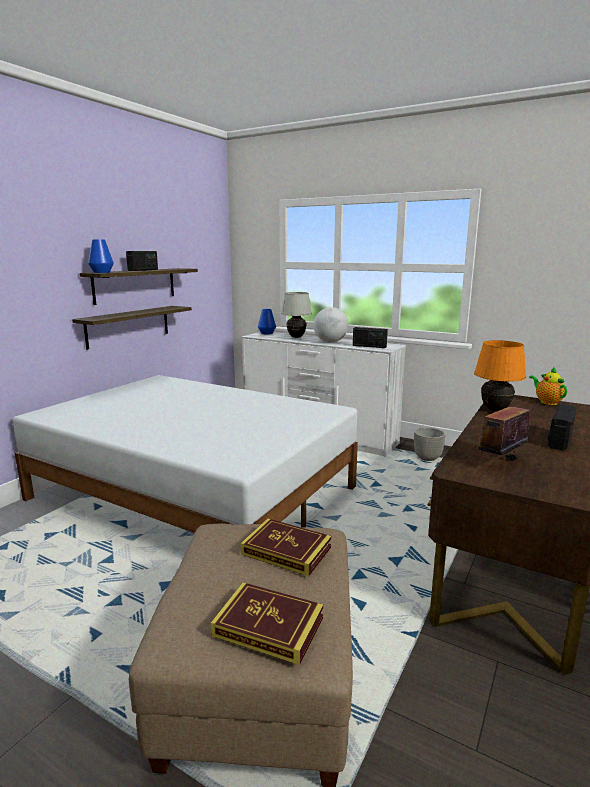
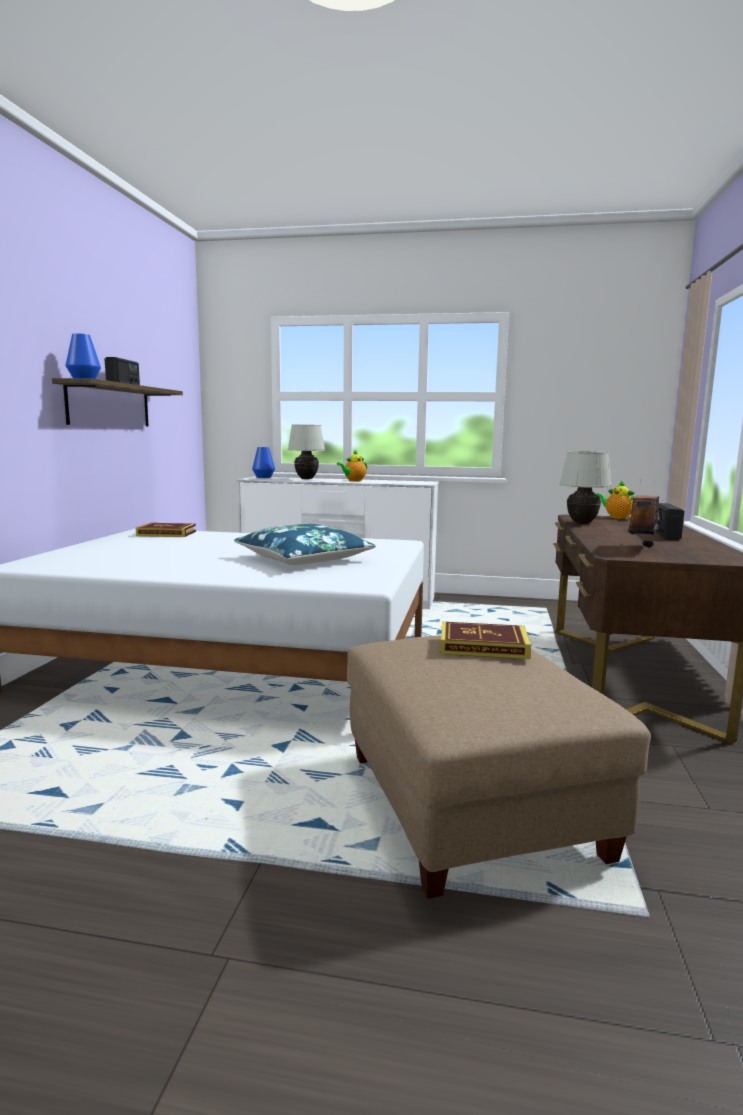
camera: 20 degrees left, 5 degrees down
shelf [72,306,192,350] -> none
book [211,582,324,665] -> book moved to [136,523,196,537]
globe [314,307,349,342] -> teapot [337,450,367,482]
radio [353,327,388,348] -> none
planter [414,427,445,461] -> none
orange table lamp [474,340,526,412] -> white table lamp [559,451,612,524]
none -> blue pillow [234,524,376,565]

